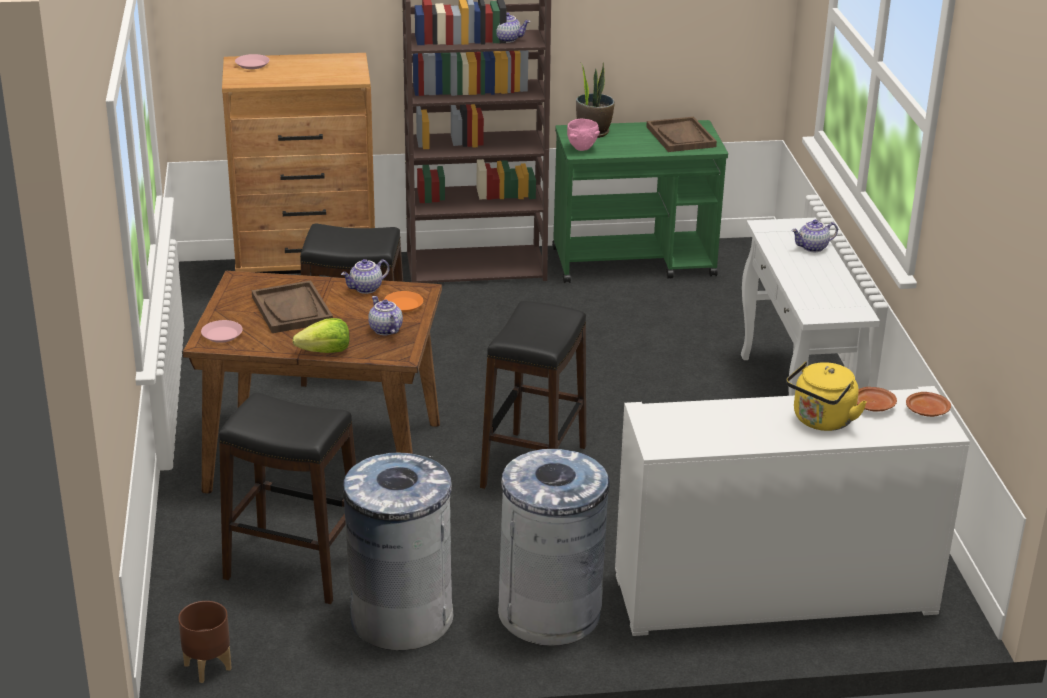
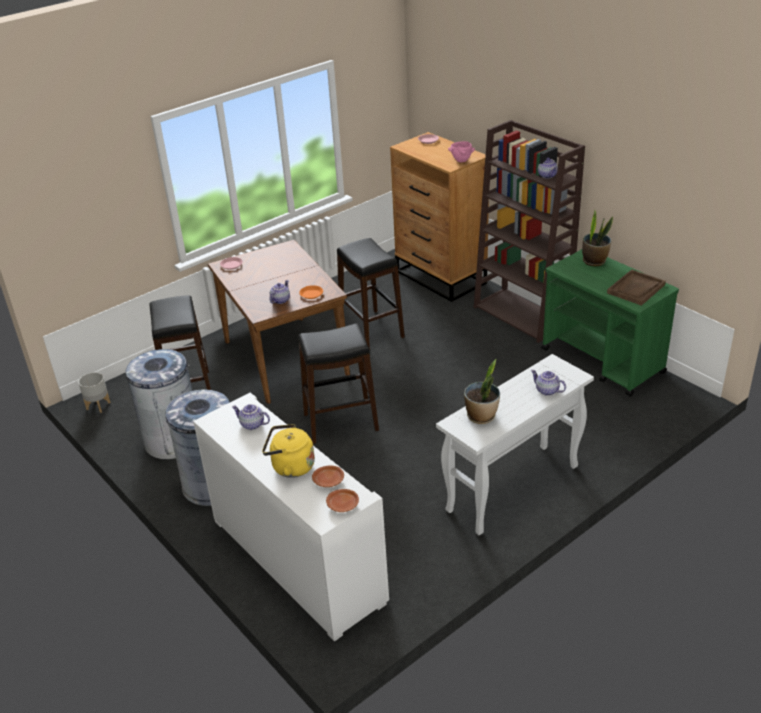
camera: 60 degrees right, 5 degrees up
brown planter [178,601,232,683] -> grey planter [78,372,111,413]
brown tray [252,280,333,333] -> none
lettuce [292,318,349,353] -> none
teapot [341,259,390,294] -> teapot moved to [232,404,270,430]
pink bowl [567,119,600,151] -> pink bowl moved to [448,141,475,162]
none -> potted plant [464,359,500,424]

